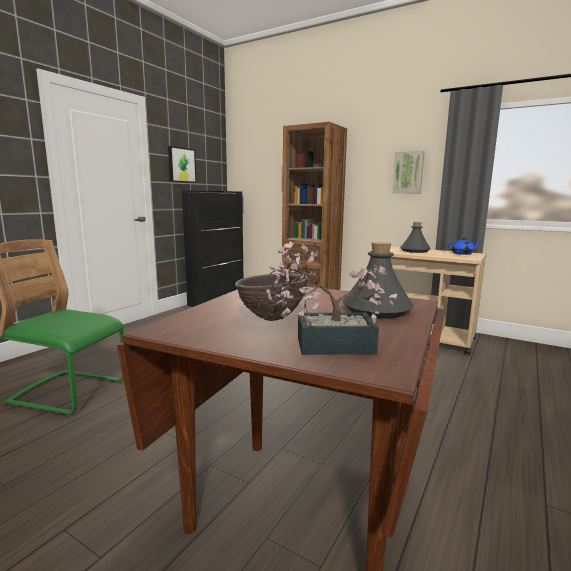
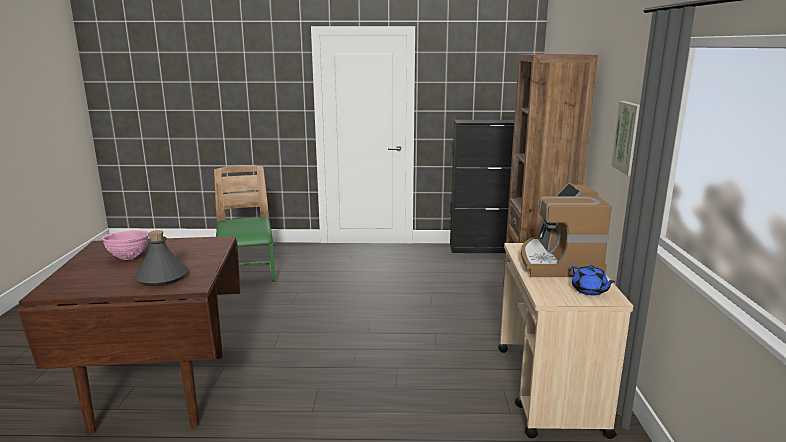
camera: 60 degrees right, 5 degrees up
picture [168,146,196,183] -> none
brown bowl [235,273,309,321] -> pink bowl [102,230,149,260]
potted plant [266,241,397,355] -> none
grey bottle [400,222,431,253] -> coffee machine [521,184,612,277]

